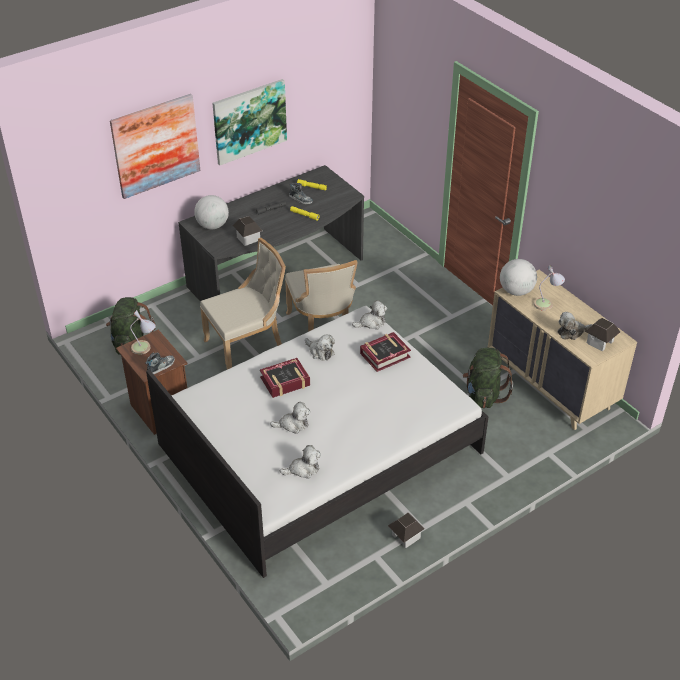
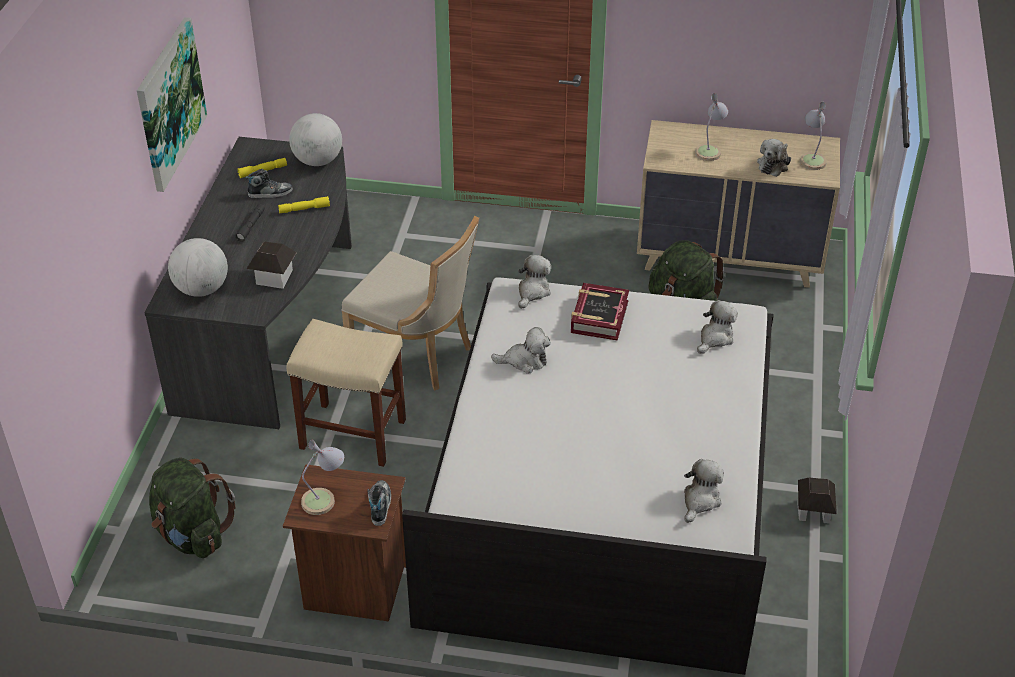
camera: 45 degrees left, 0 degrees up
picture [110,94,201,199] -> none
beige chair [200,238,286,370] -> beige stool [286,319,406,467]
book [260,358,310,398] -> none
plush toy [270,402,310,434] -> plush toy moved to [697,300,738,354]
globe [500,259,537,296] -> globe moved to [289,113,342,166]
toy house [585,318,620,351] -> table lamp [800,102,827,170]

